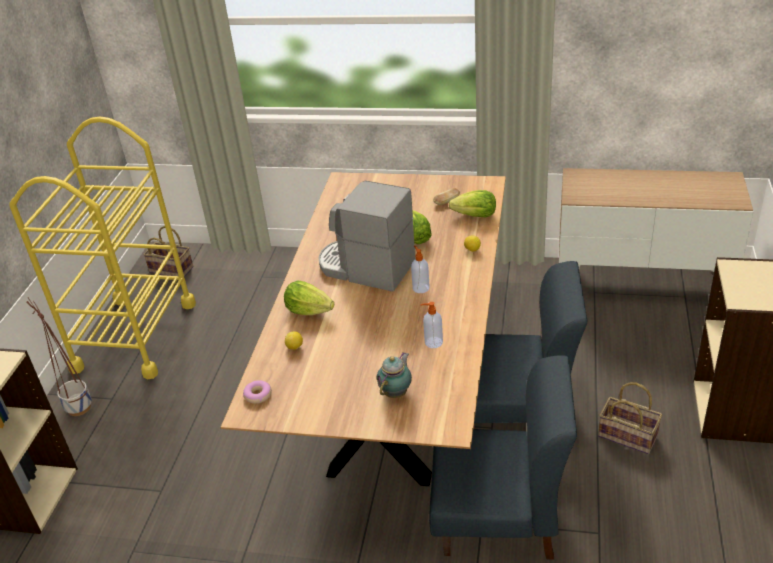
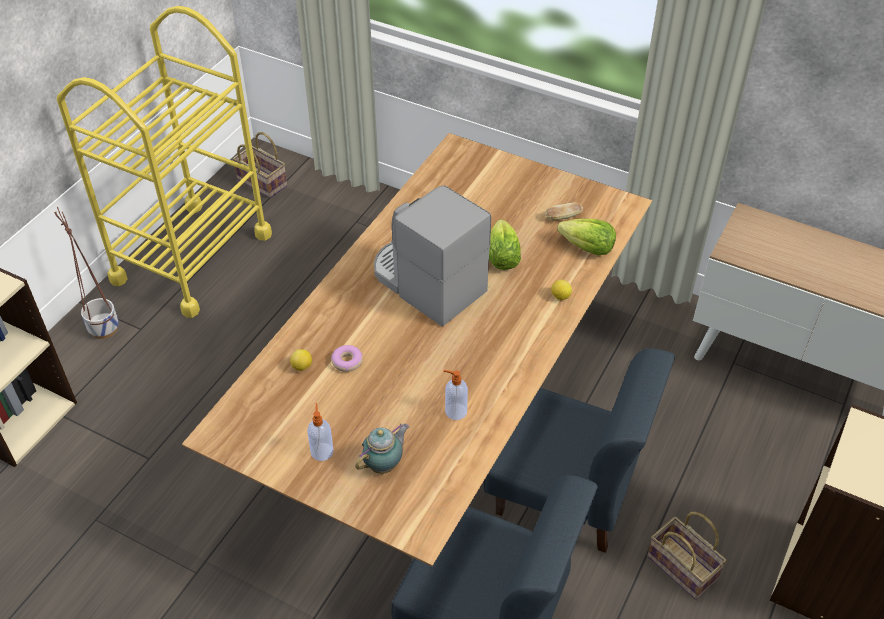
camera: 15 degrees right, 10 degrees up
donut [243,380,272,404] -> donut moved to [331,345,363,372]
lettuce [284,281,335,315] -> none
soap dispenser [411,245,430,293] -> soap dispenser moved to [307,403,334,461]

